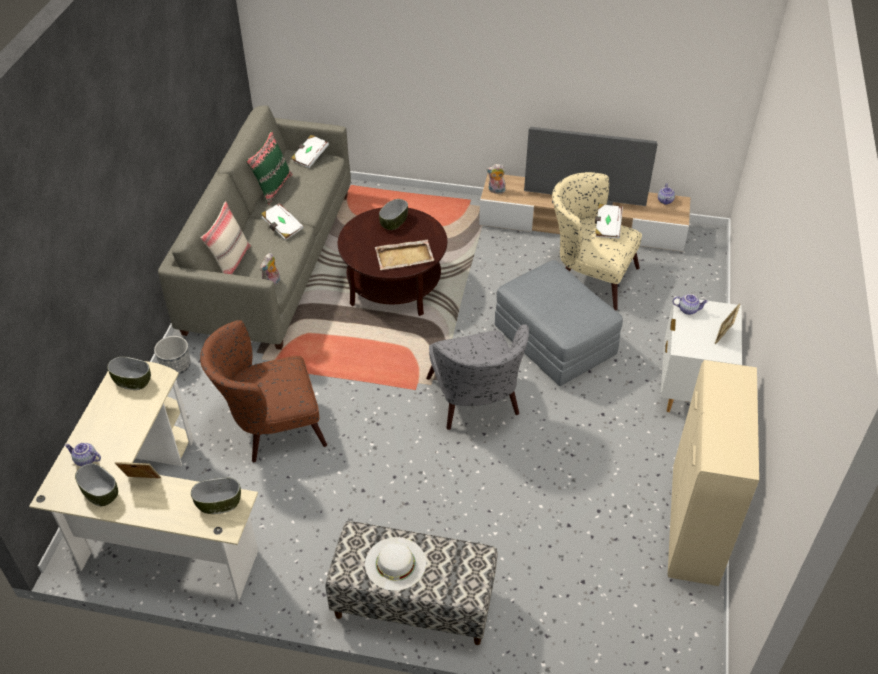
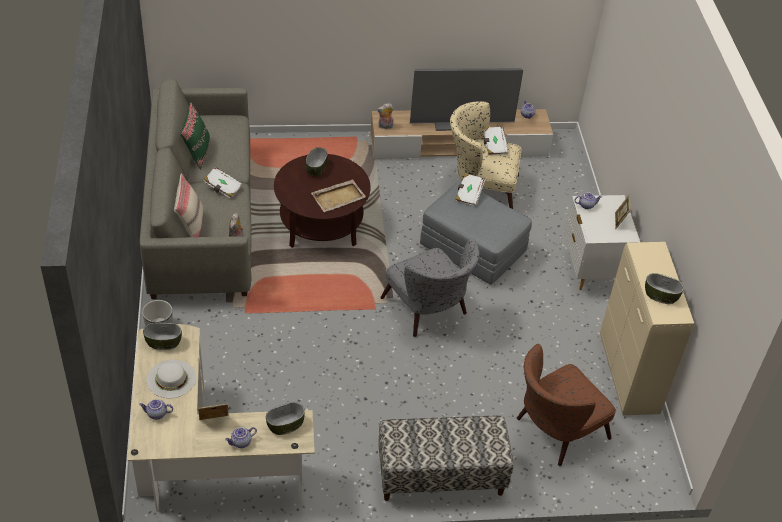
camera: 20 degrees left, 0 degrees up
bowl [75,463,118,506] -> bowl moved to [645,273,684,304]
brown armchair [200,320,327,462] -> brown armchair moved to [517,344,616,466]
white book [291,135,329,168] -> white book moved to [456,173,486,206]
white hat [365,537,426,591] -> white hat moved to [147,359,196,398]
none -> teapot [225,427,257,448]

